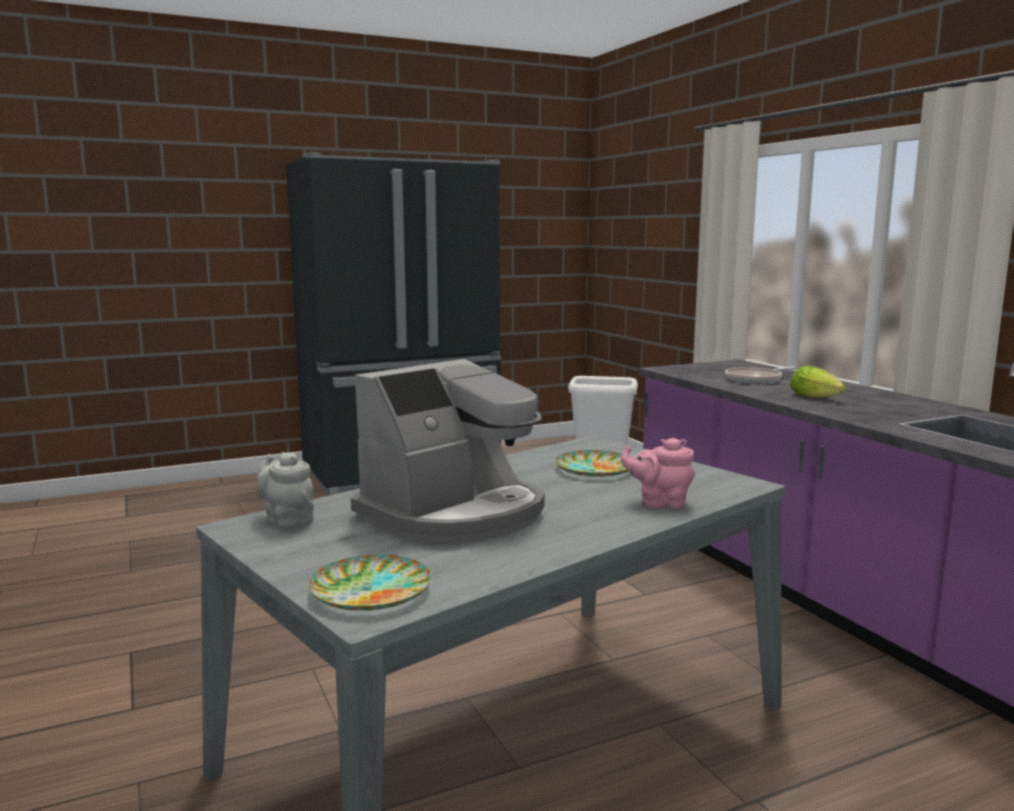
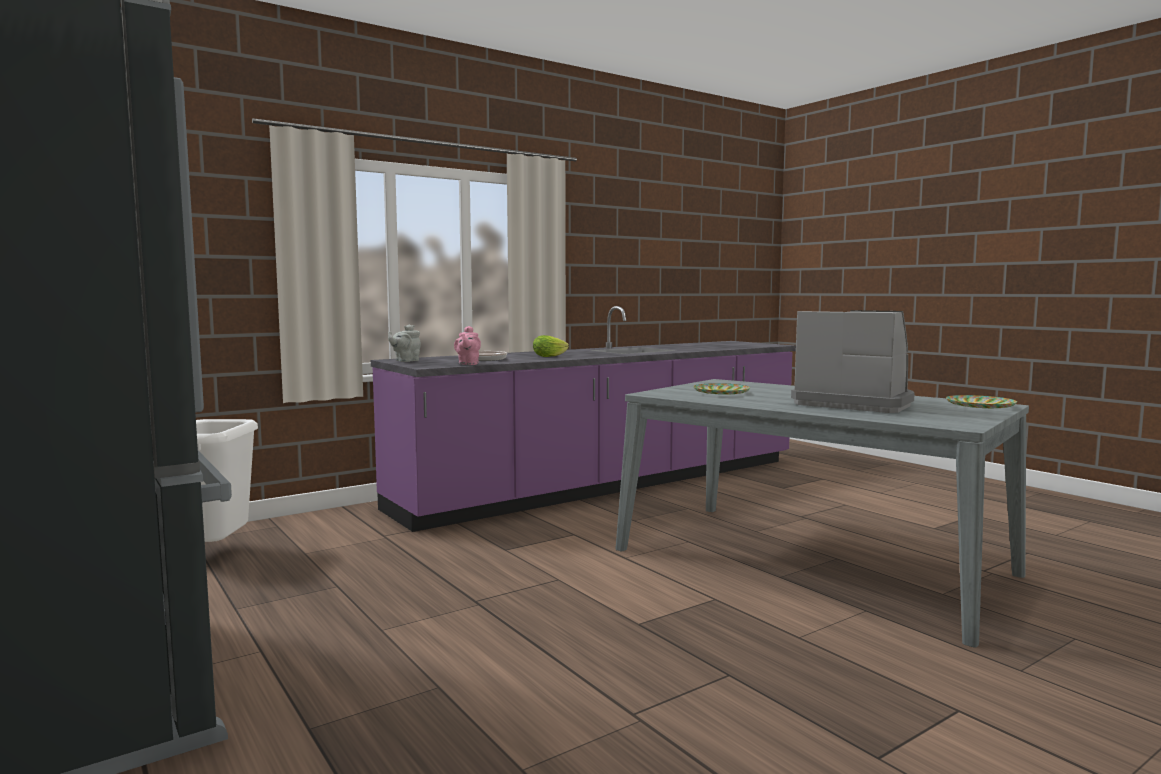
camera: 100 degrees left, 5 degrees down
grey teapot [257,452,314,529] -> grey teapot moved to [388,325,421,362]
pink teapot [621,438,695,509] -> pink teapot moved to [454,326,481,365]

